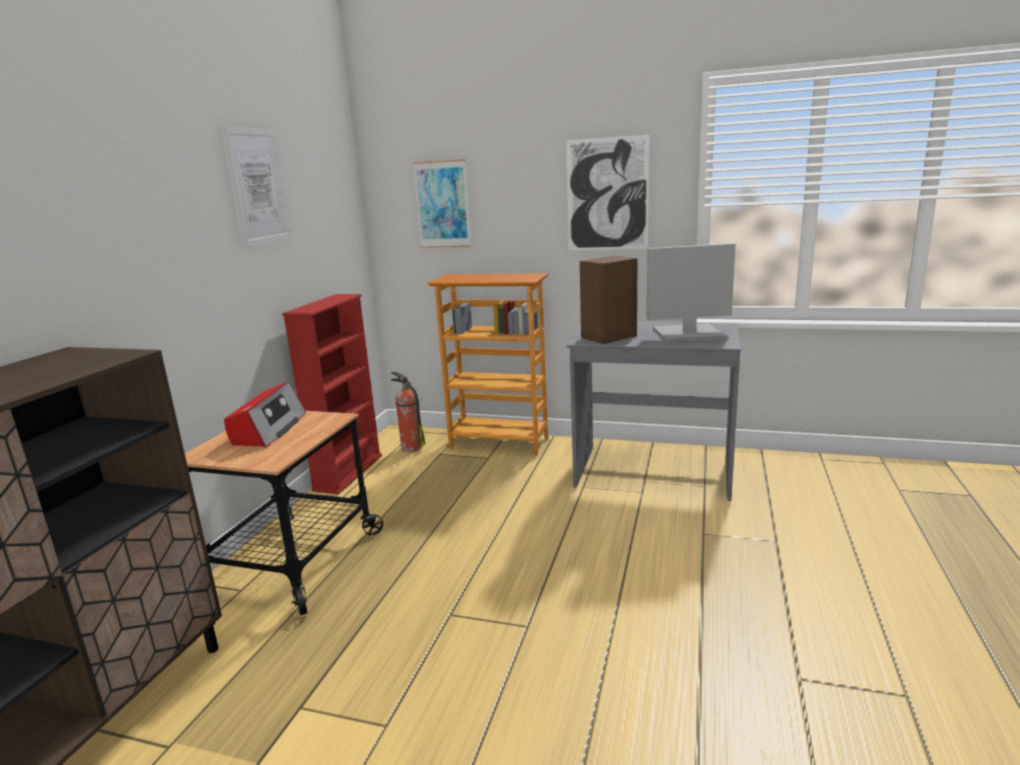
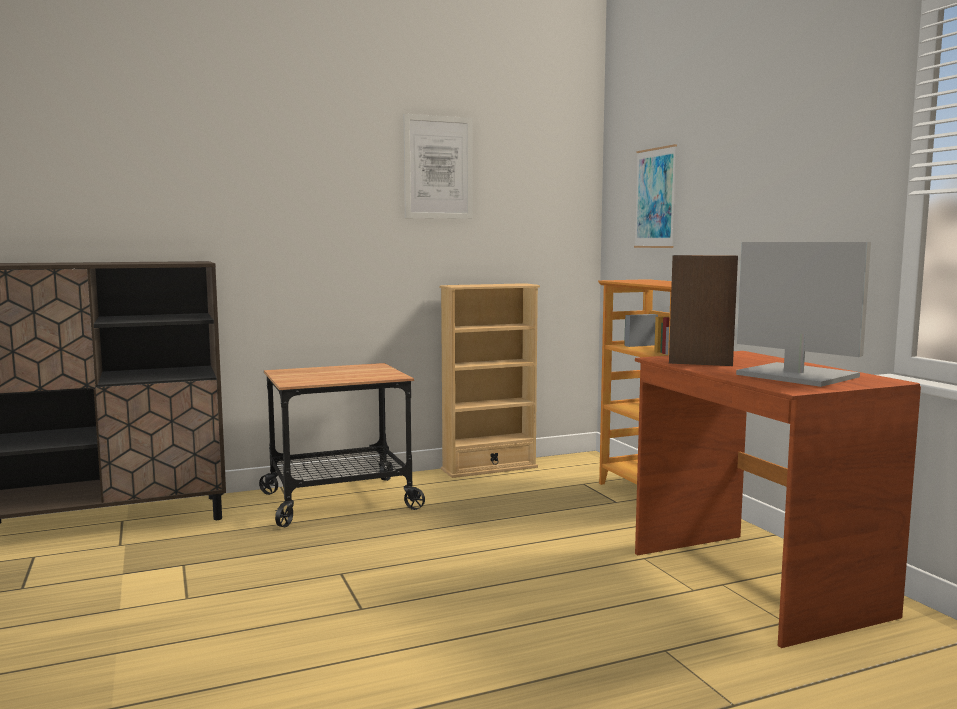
camera: 50 degrees right, 10 degrees down
radio [224,381,306,447] -> none
red bookcase [282,294,382,494] -> beige bookcase [440,283,540,478]
fire extinguisher [391,371,426,452] -> none
picture [566,135,649,250] -> none
grey desk [567,322,741,501] -> brown desk [635,351,921,648]

